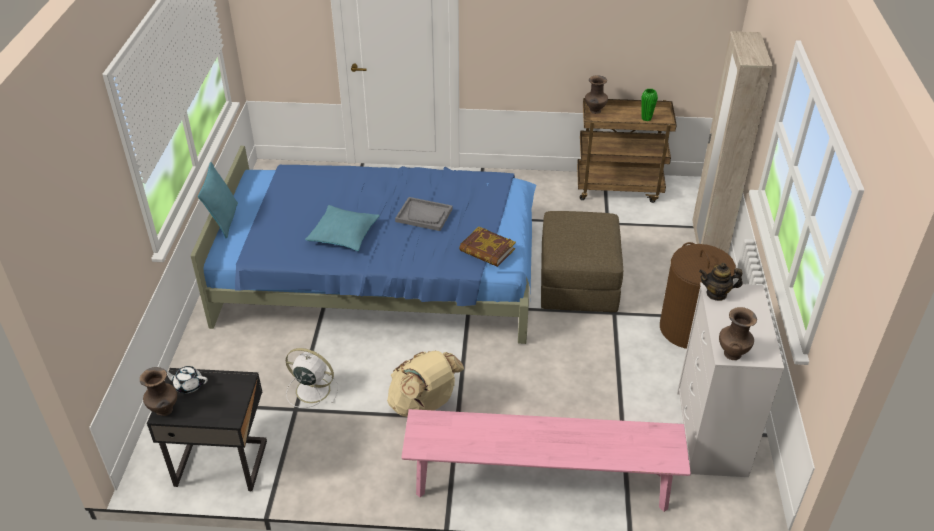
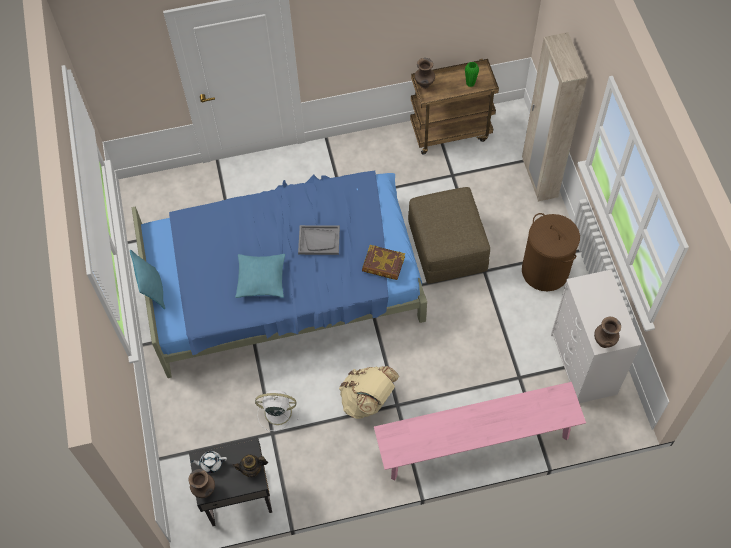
camera: 15 degrees left, 20 degrees up
teapot [699,263,743,301] -> teapot moved to [232,454,268,477]

